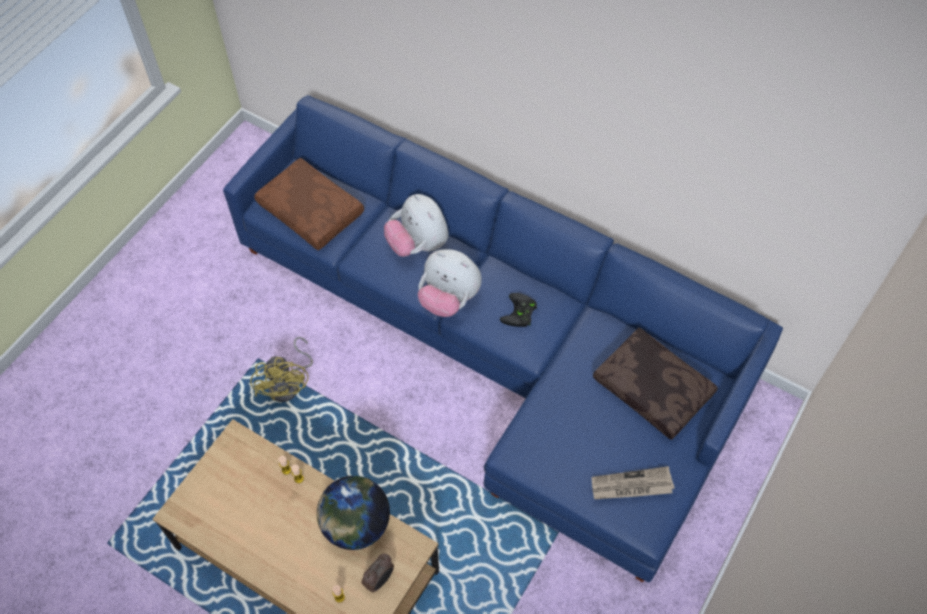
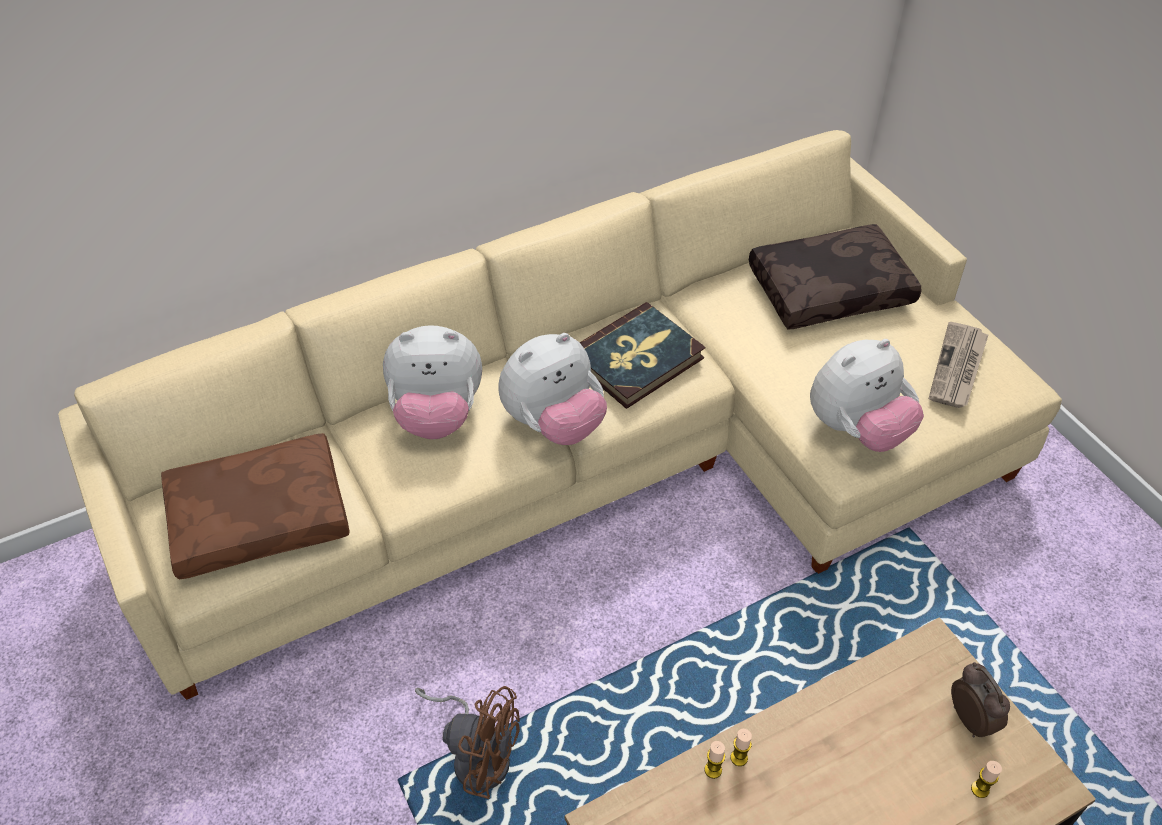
camera: 60 degrees left, 10 degrees down
blue sofa [223,95,783,583] -> beige sofa [58,130,1062,700]
yellow fan [250,337,313,402] -> brown fan [415,686,520,799]
globe [317,476,390,550] -> none
black game controller [500,293,537,327] -> book [579,302,706,409]
none -> plush toy [810,339,924,452]

